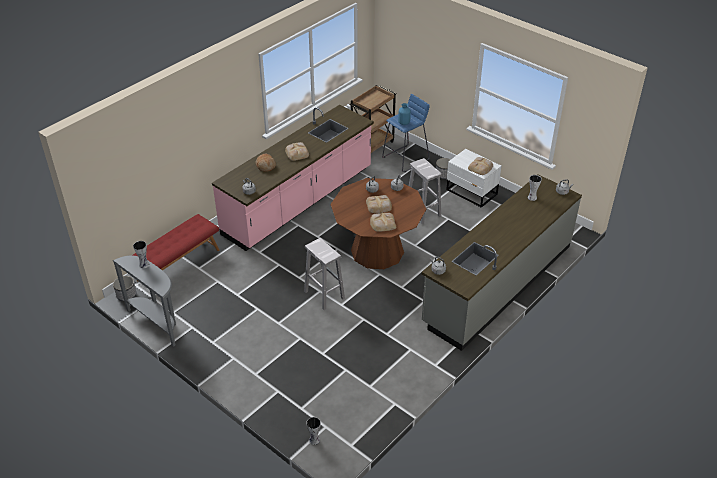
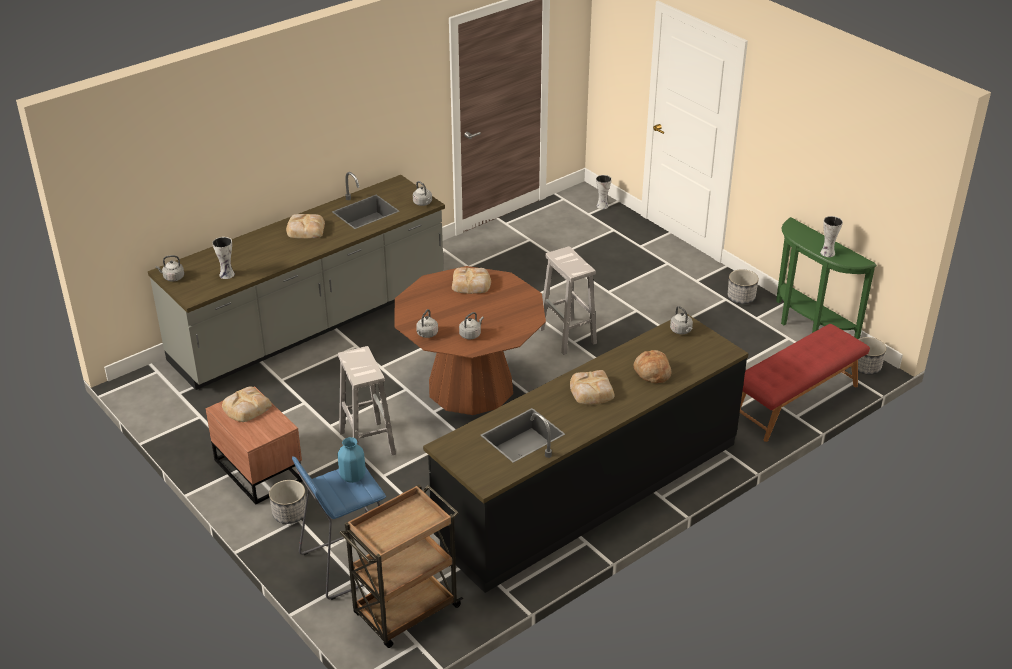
camera: 170 degrees left, 5 degrees down
grey console table [113,255,176,347] -> green console table [776,217,877,339]
pink counter [212,105,374,251] -> black counter [423,313,748,593]
bread [366,195,392,213] -> bread moved to [286,214,325,239]
white nightstand [446,149,502,208] -> brown nightstand [205,386,303,504]
none -> planter [728,269,759,304]

